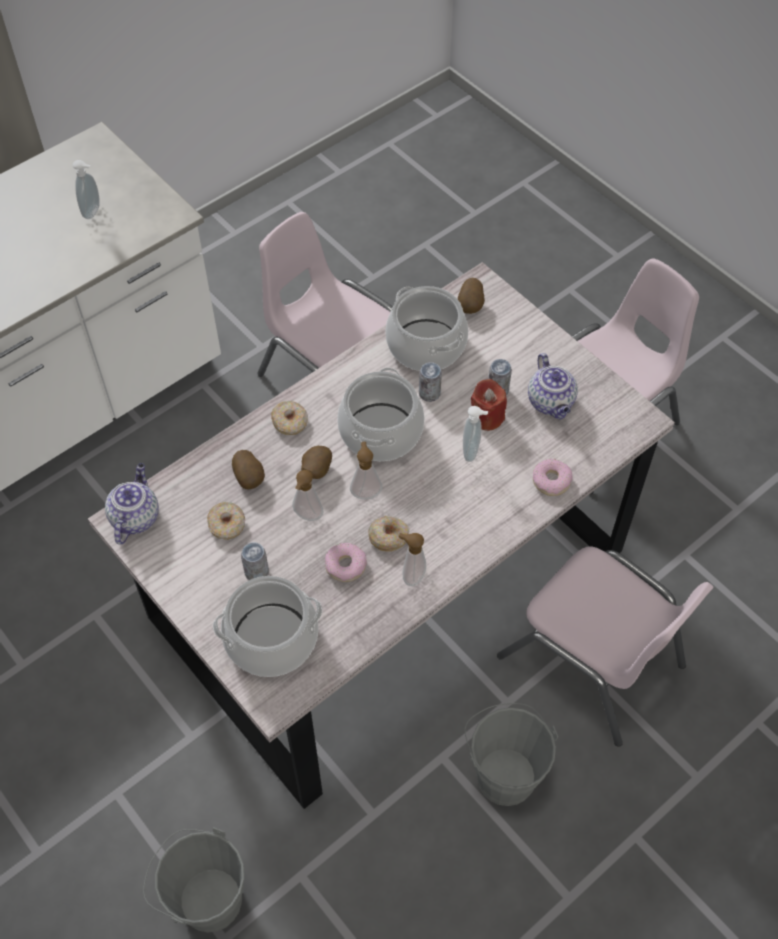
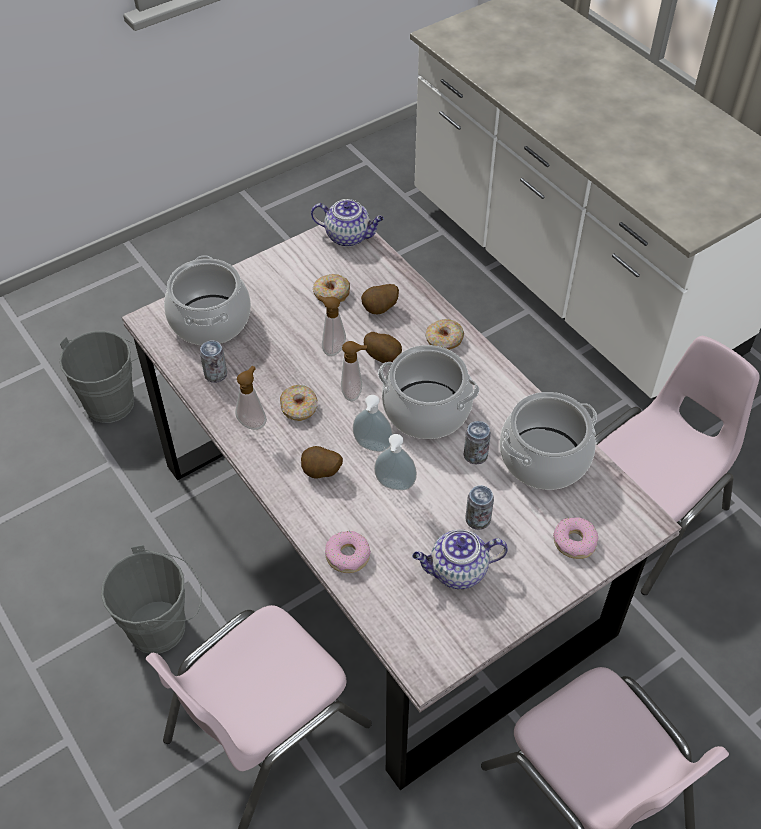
camera: 95 degrees right, 5 degrees down
soap dispenser [73,160,99,219] -> soap dispenser moved to [353,395,393,452]
can [241,542,269,580] -> can moved to [200,341,227,383]
donut [325,543,367,582] -> donut moved to [553,518,598,559]
potato [458,278,485,314] -> potato moved to [301,446,343,479]
red candle [471,379,507,431] -> none

